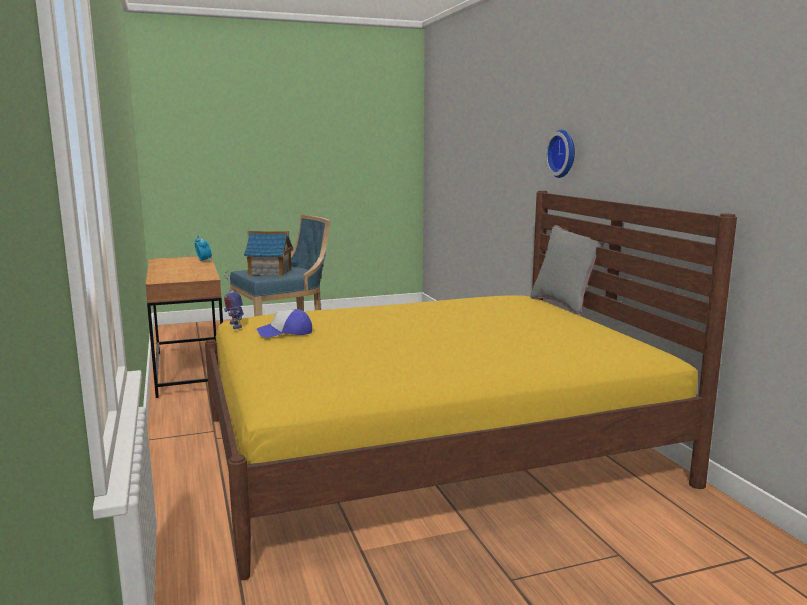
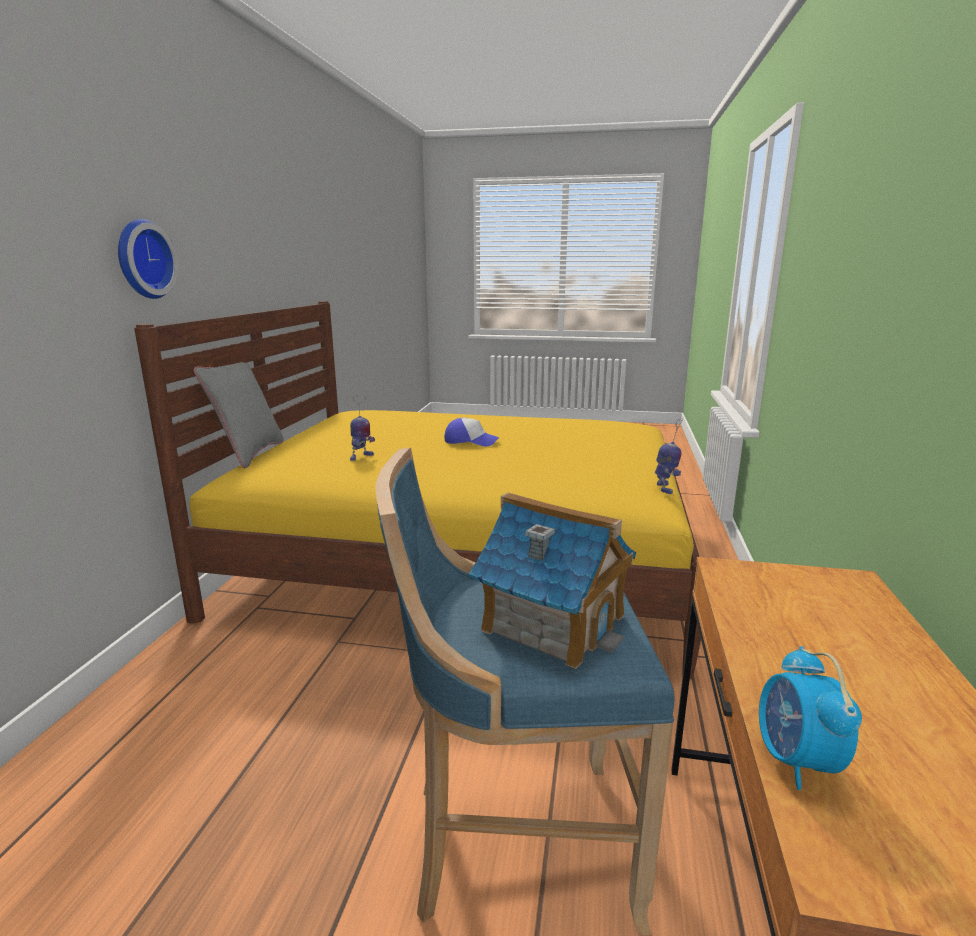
camera: 150 degrees left, 5 degrees up
cap [257,309,312,337] -> cap moved to [444,418,499,447]
none -> toy robot [350,395,375,461]

